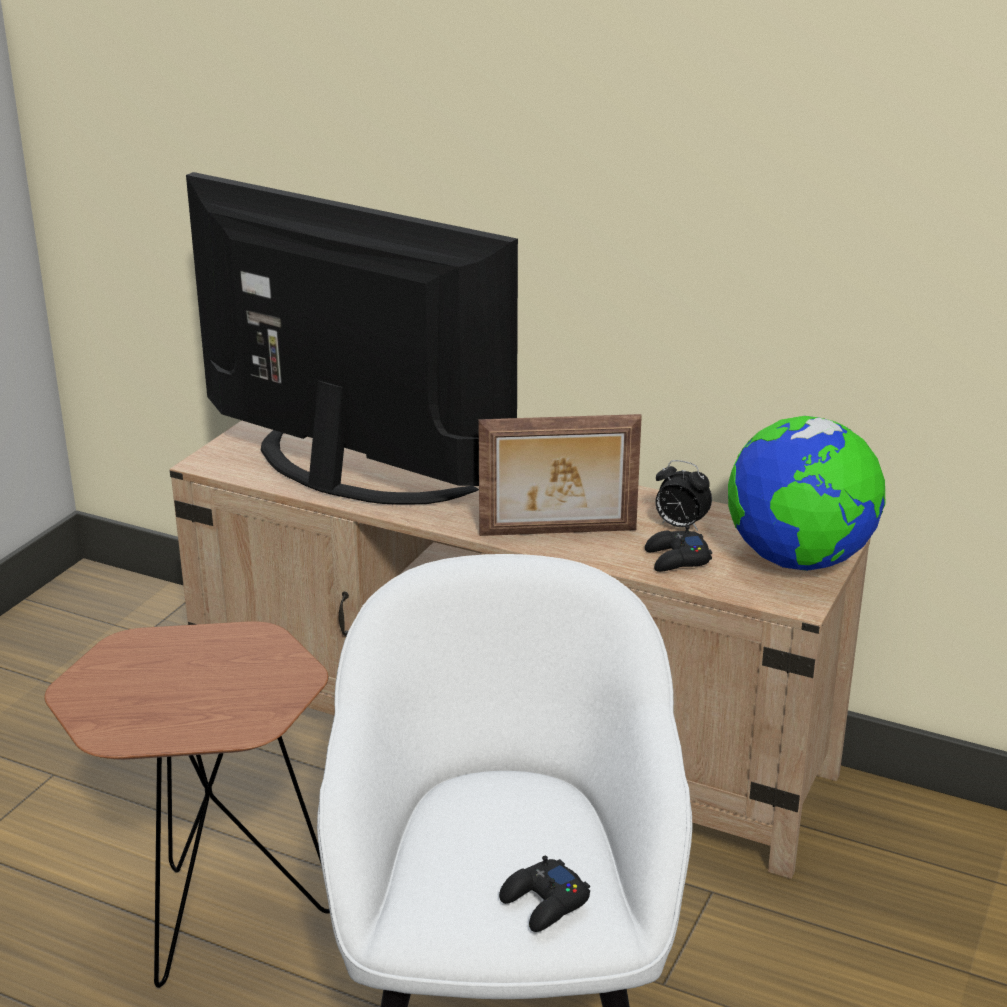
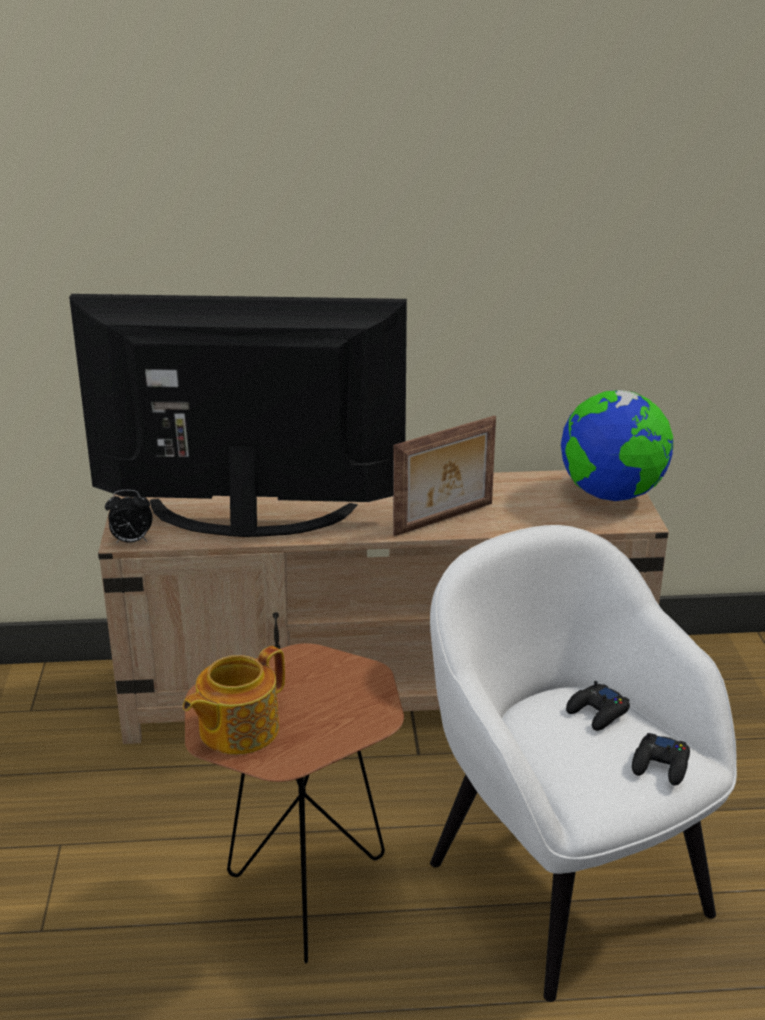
camera: 30 degrees left, 0 degrees up
black game controller [645,525,712,572] -> black game controller moved to [566,681,630,731]
alarm clock [655,460,712,531] -> alarm clock moved to [105,490,153,543]
none -> teapot [183,646,285,755]

